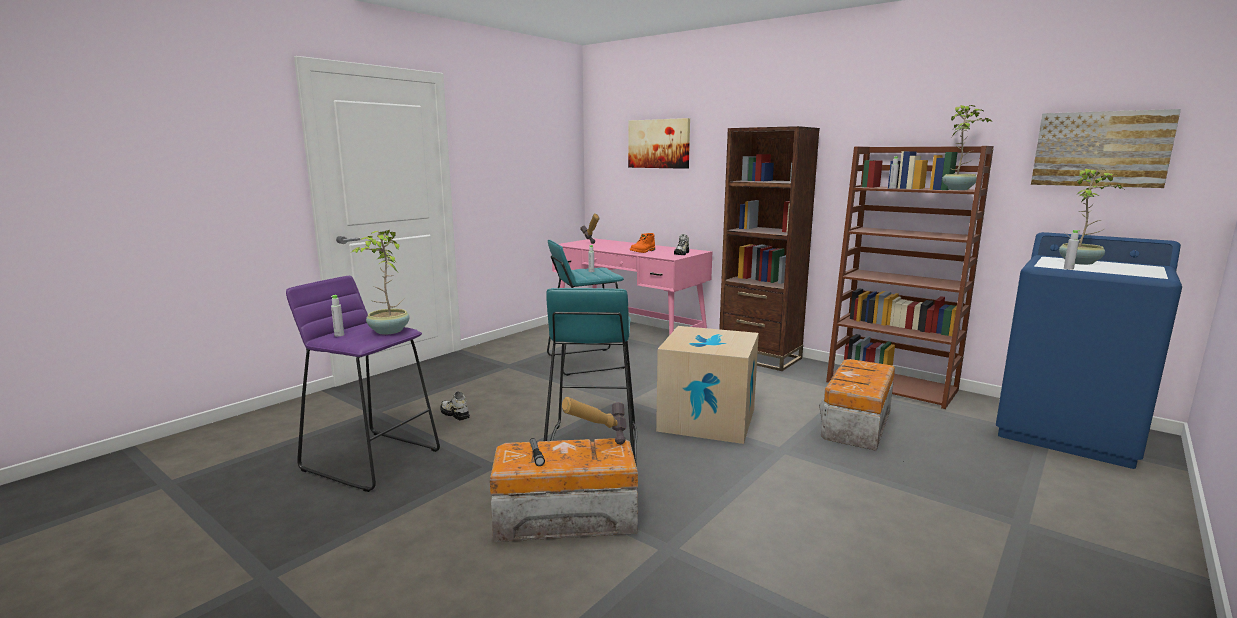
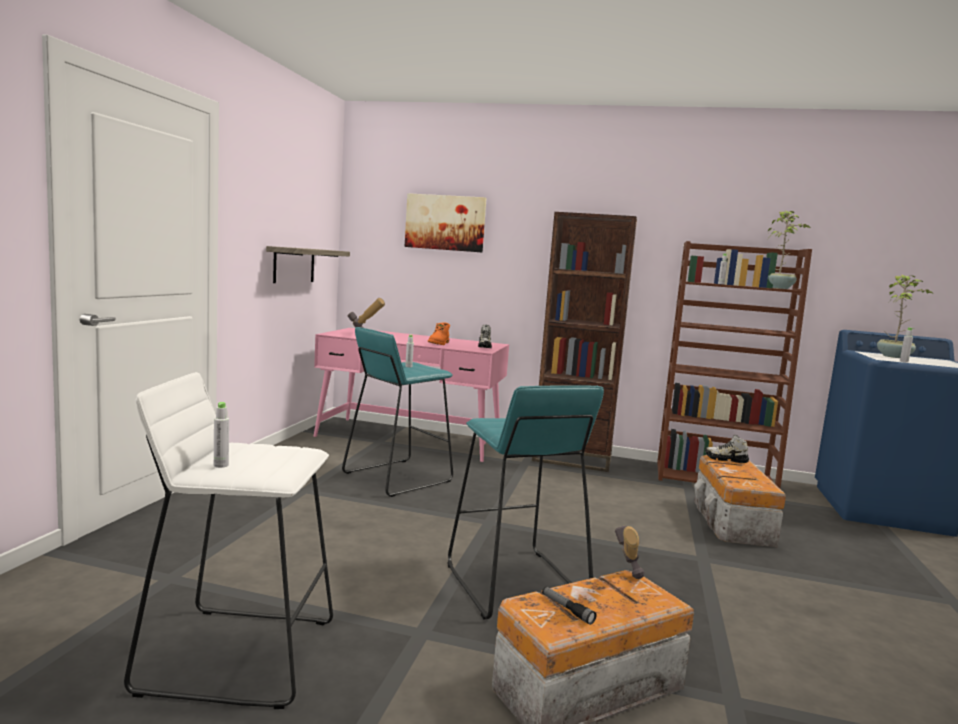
camera: 25 degrees left, 5 degrees down
purple stool [286,276,440,492] -> white stool [124,372,333,709]
potted plant [352,230,410,334] -> none
shoe [441,392,470,420] -> shoe moved to [705,435,749,463]
cardboard box [656,326,759,444] -> none
picture [1031,109,1181,188] -> none
none -> shelf [266,246,350,283]

